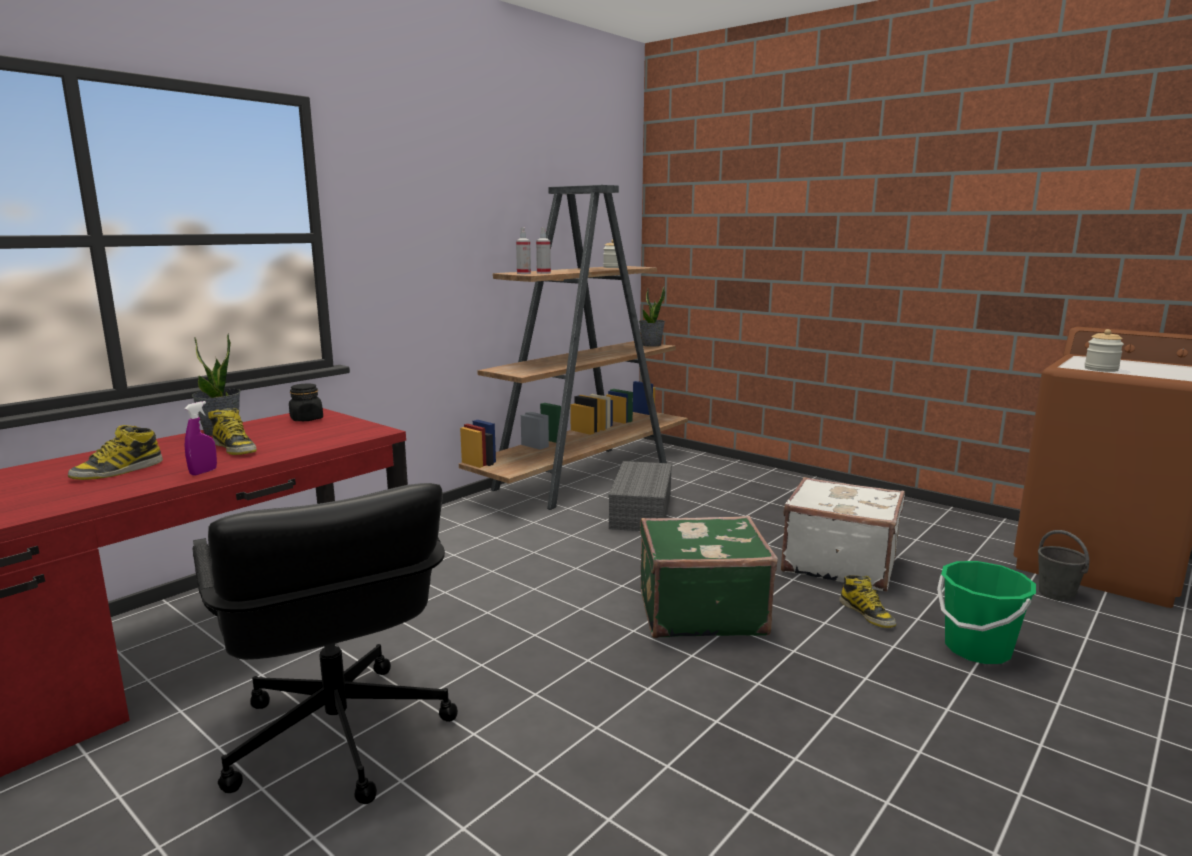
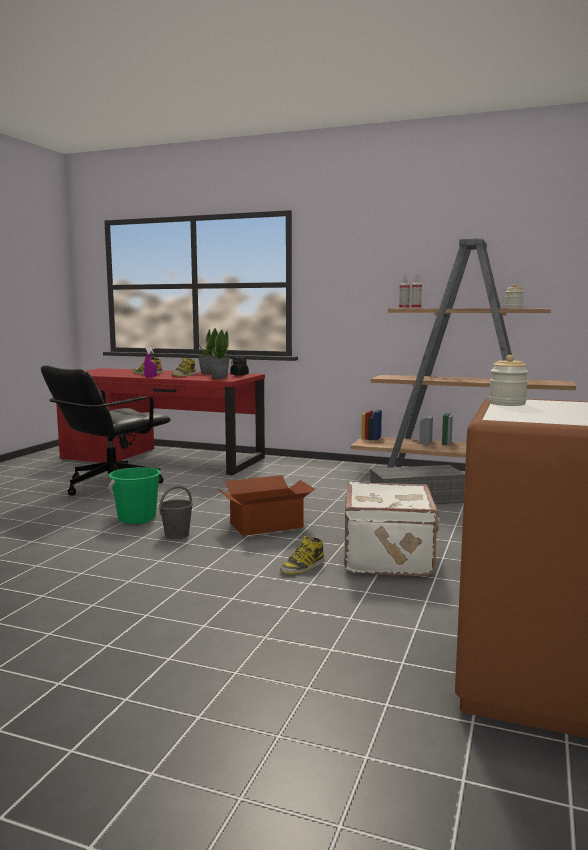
camera: 70 degrees right, 5 degrees down
potted plant [639,287,665,347] -> potted plant moved to [208,330,230,379]
green suitcase [640,516,778,639] -> cardboard box [218,475,315,536]
green bucket [937,561,1036,664] -> green bucket moved to [108,467,161,524]
grey bucket [1038,530,1090,602] -> grey bucket moved to [159,486,193,539]

